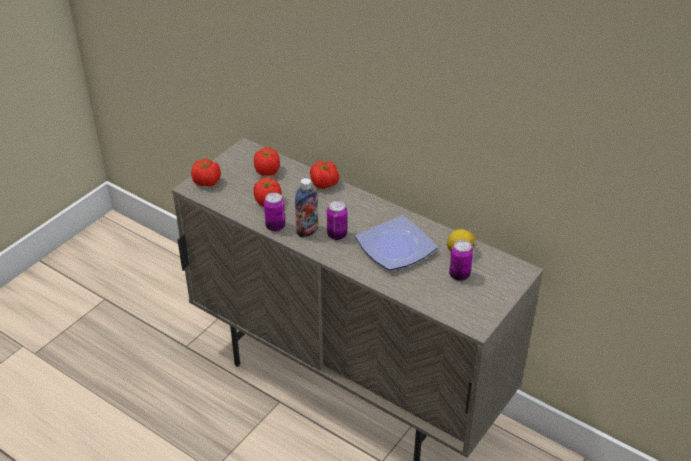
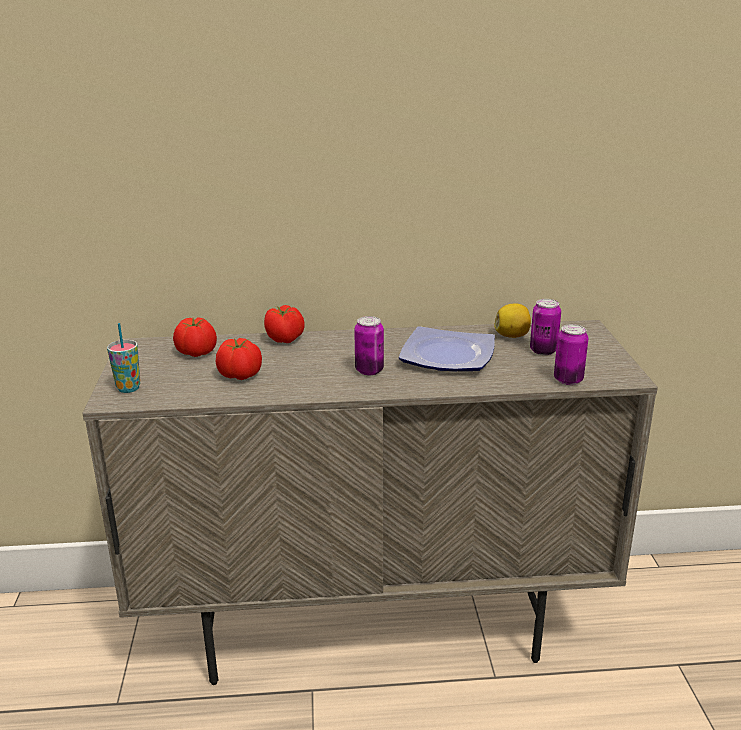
camera: 40 degrees left, 15 degrees down
tomato [191,159,221,187] -> cup [107,323,140,393]
can [264,193,285,232] -> can moved to [554,324,588,385]
bottle [295,178,318,237] -> none

